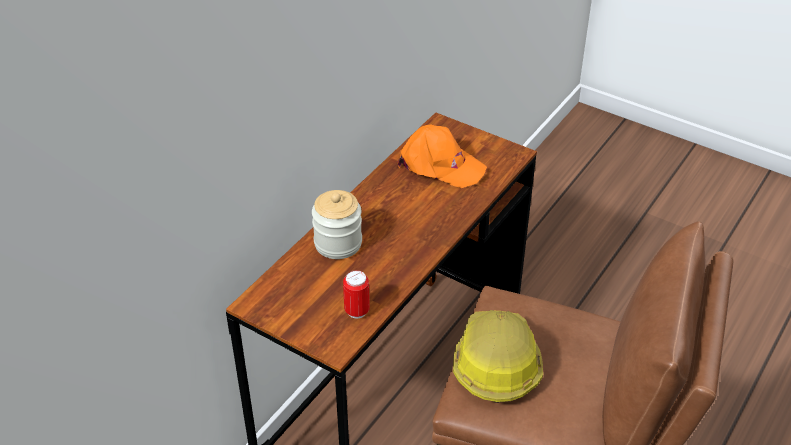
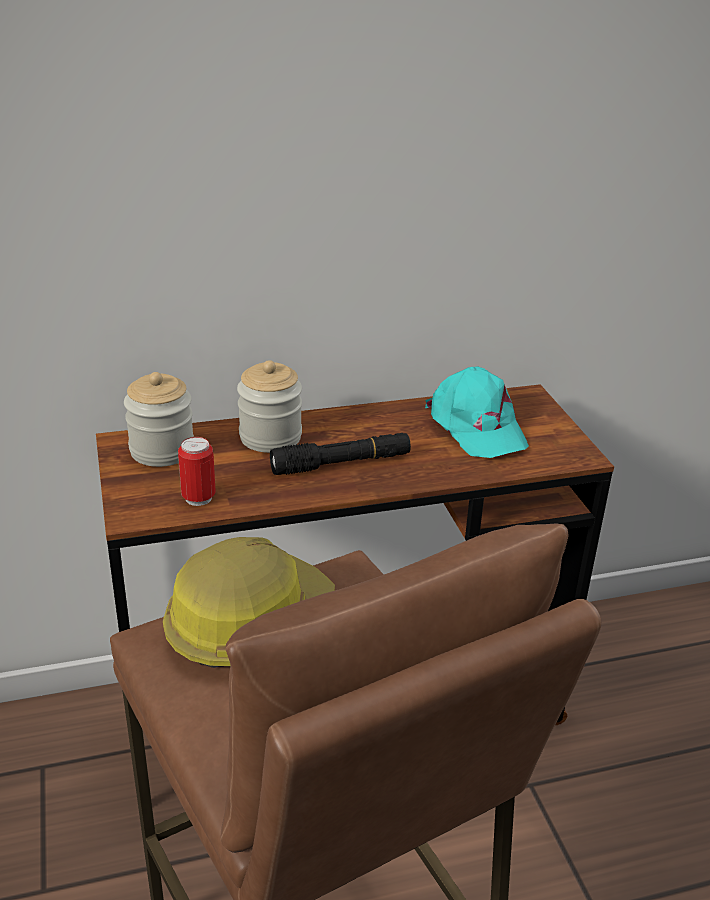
camera: 40 degrees right, 10 degrees down
orange cap [397,124,487,188] -> turquoise cap [425,367,529,458]
none -> jar [124,372,194,467]
none -> black flashlight [270,433,411,475]

